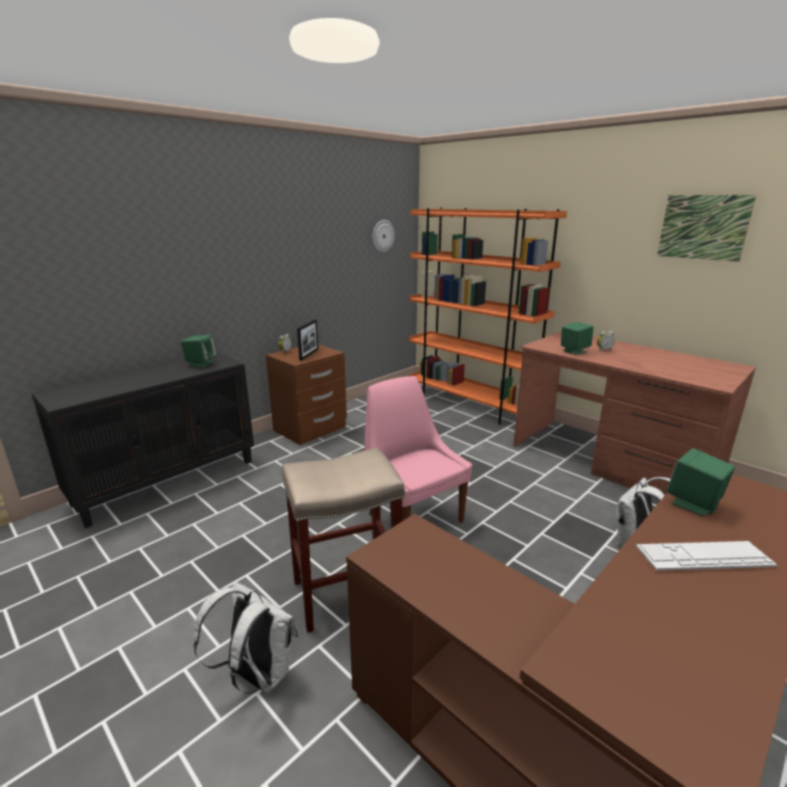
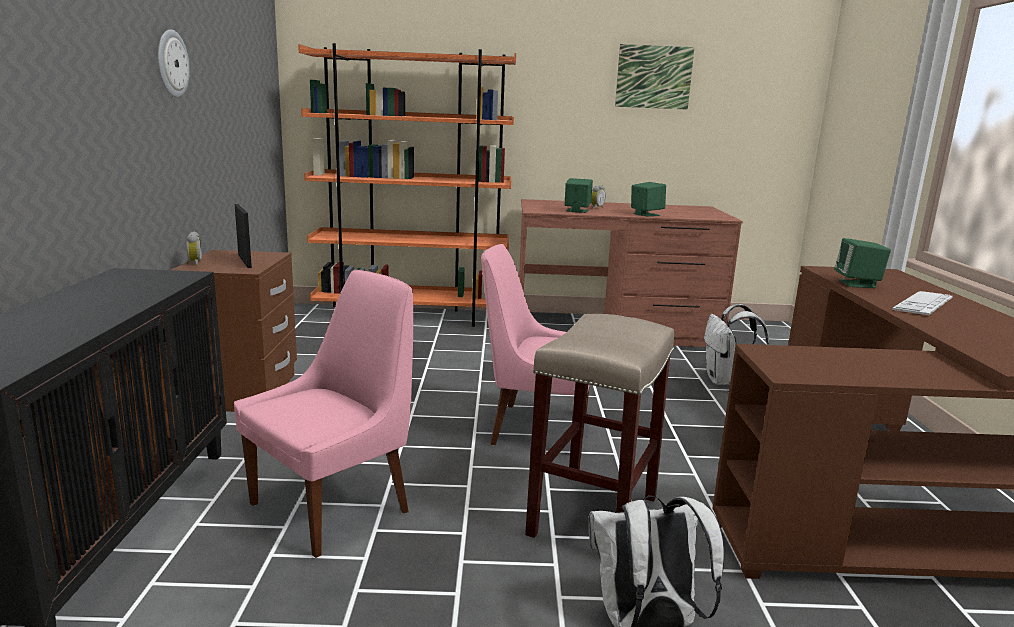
camera: 45 degrees left, 5 degrees down
green speaker [181,335,217,367] -> green speaker moved to [631,182,666,216]
wall clock [372,220,395,252] -> wall clock moved to [158,30,190,98]
none -> pink chair [234,270,413,558]

